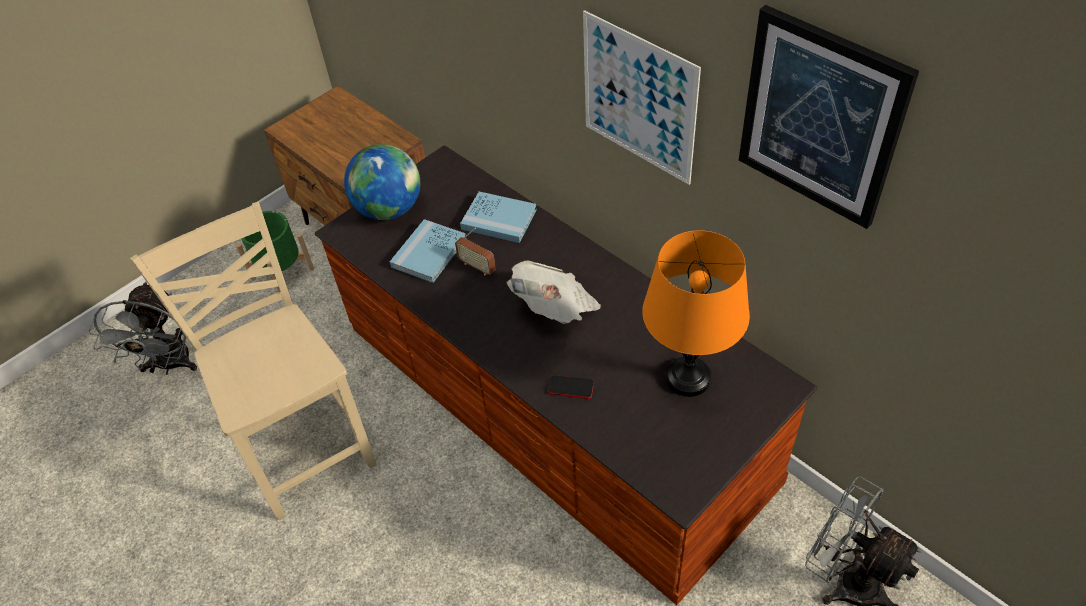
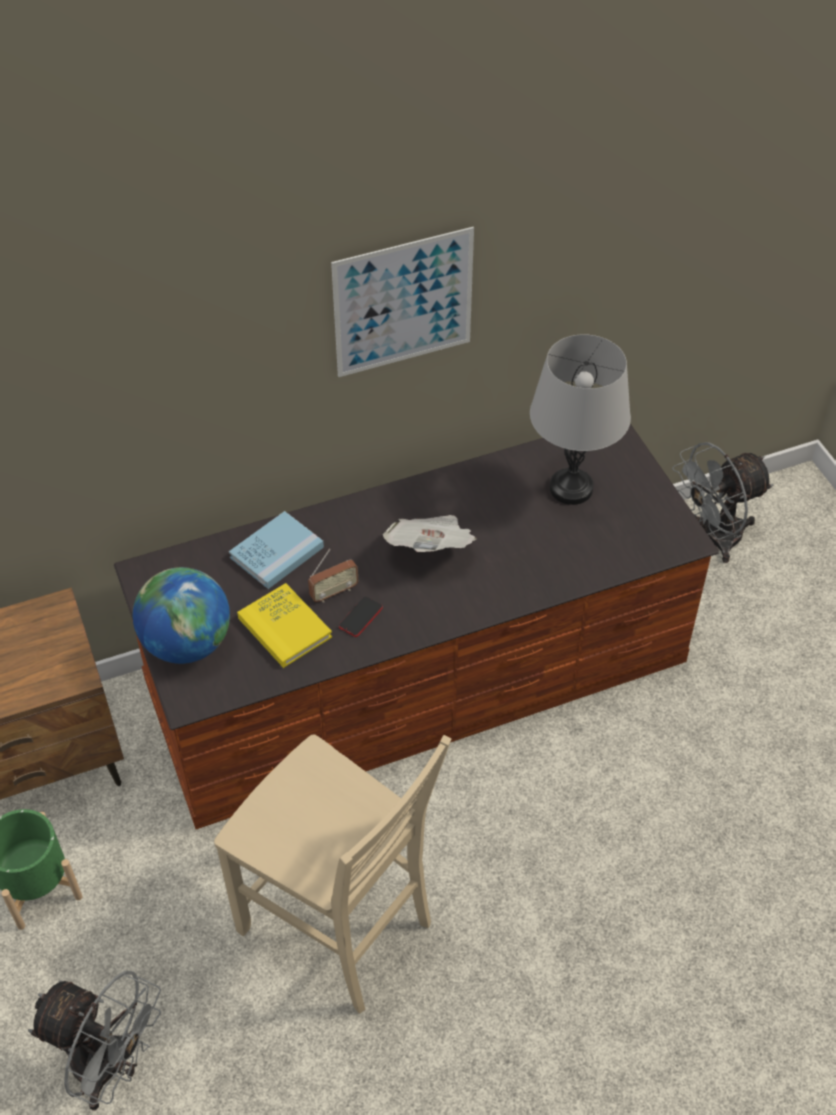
camera: 70 degrees left, 0 degrees up
beige chair [130,202,377,520] -> beige chair turned 135 degrees counterclockwise [214,734,451,1014]
blue book [390,219,466,283] -> yellow book [237,583,332,668]
phone [548,375,594,399] -> phone moved to [339,596,383,637]
orange table lamp [642,230,750,397] -> grey table lamp [530,334,631,505]
picture [739,5,919,229] -> none

